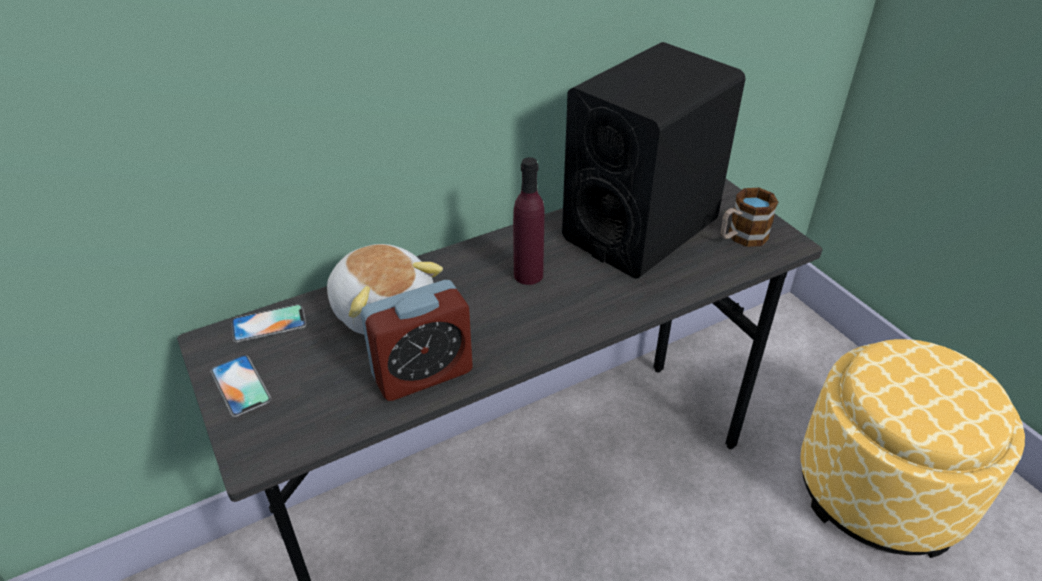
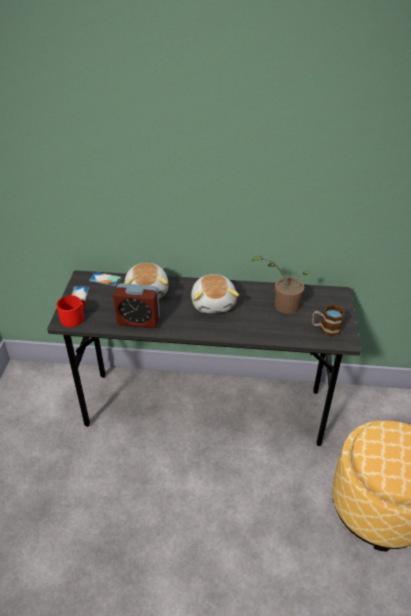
camera: 35 degrees right, 0 degrees up
purple bottle [513,157,544,285] -> plush toy [191,274,239,313]
black speaker [562,42,746,279] -> potted plant [251,256,311,314]
none -> red mug [56,296,86,327]

